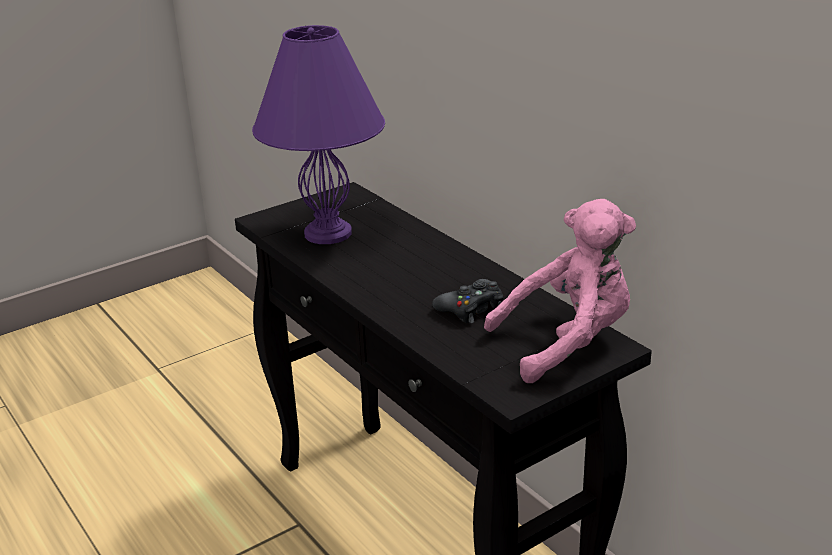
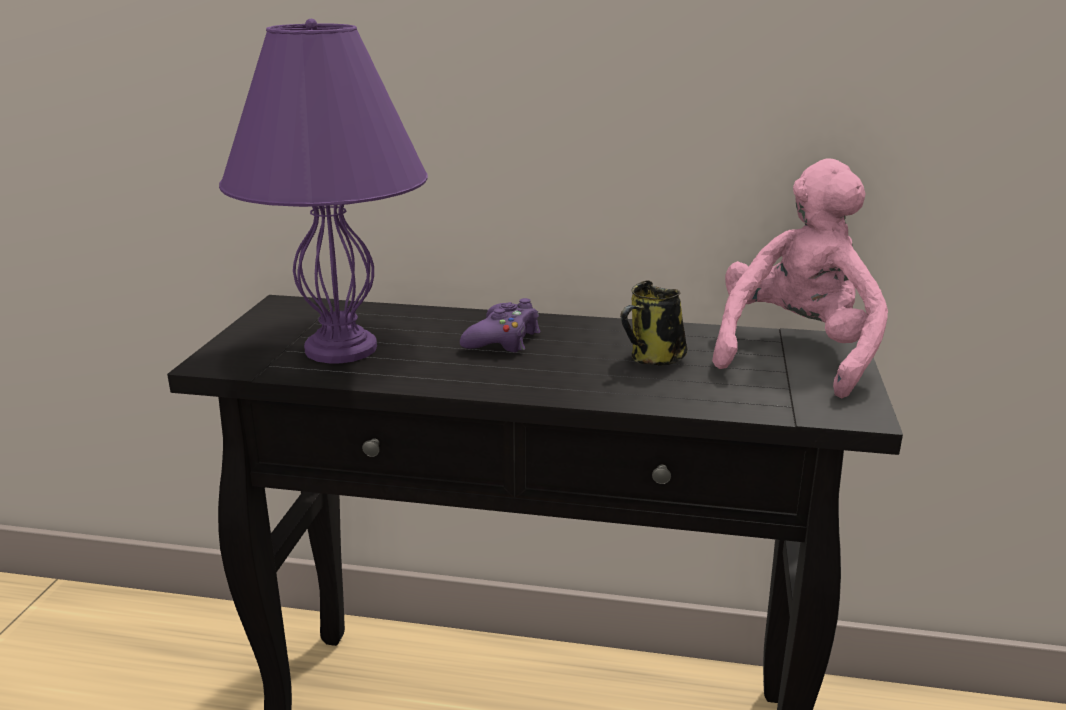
camera: 45 degrees left, 5 degrees down
black game controller [432,279,503,323] -> mug [620,280,687,365]
none -> purple game controller [460,298,540,352]

